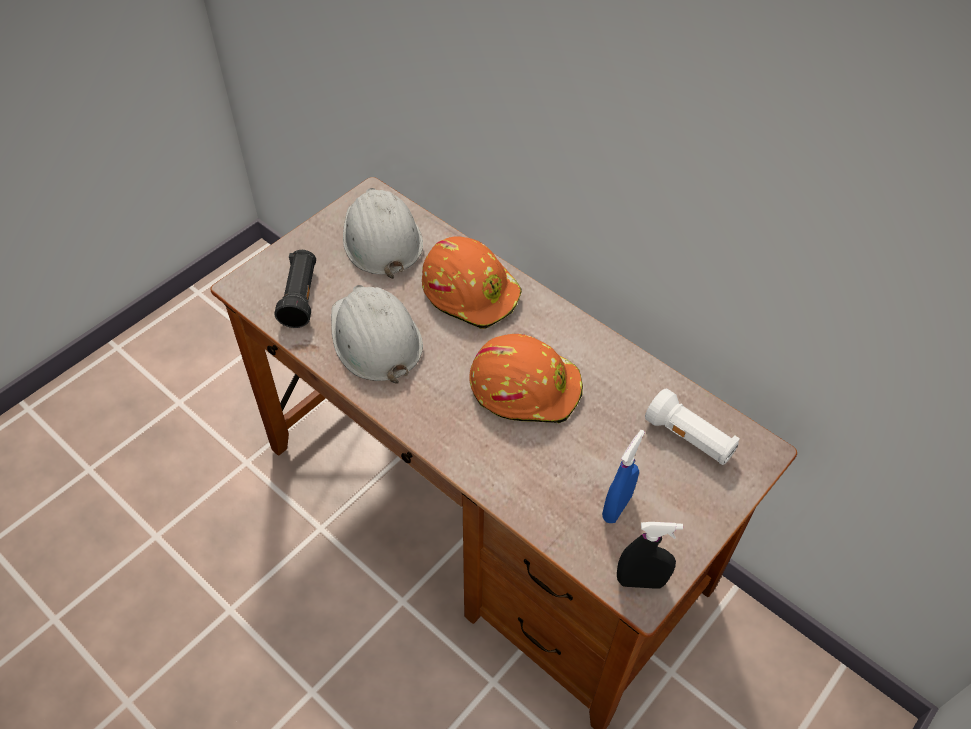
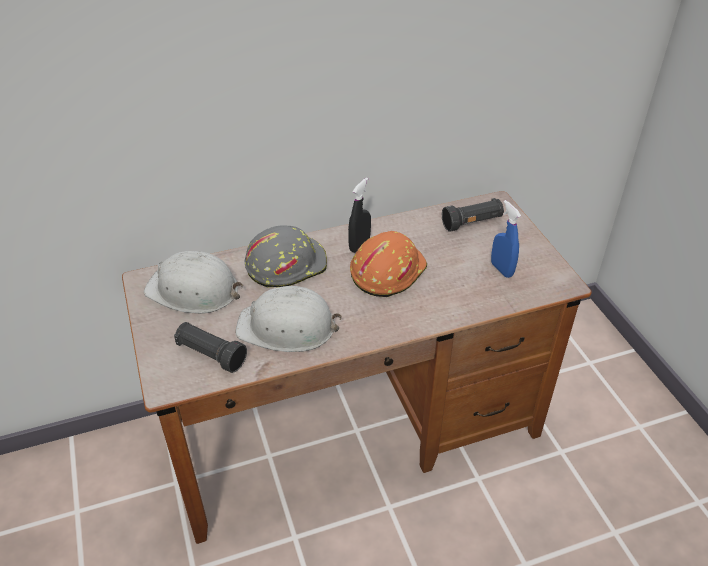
camera: 60 degrees left, 10 degrees down
orange hard hat [422,236,522,329] -> grey hard hat [245,225,327,287]
black spray bottle [617,522,683,589] -> black spray bottle moved to [348,177,371,253]
white flashlight [645,389,740,465] -> black flashlight [442,198,504,232]

